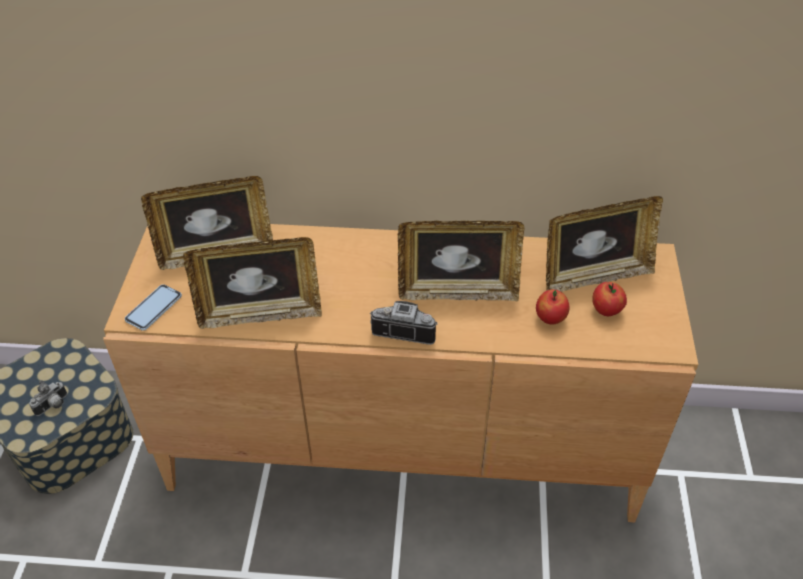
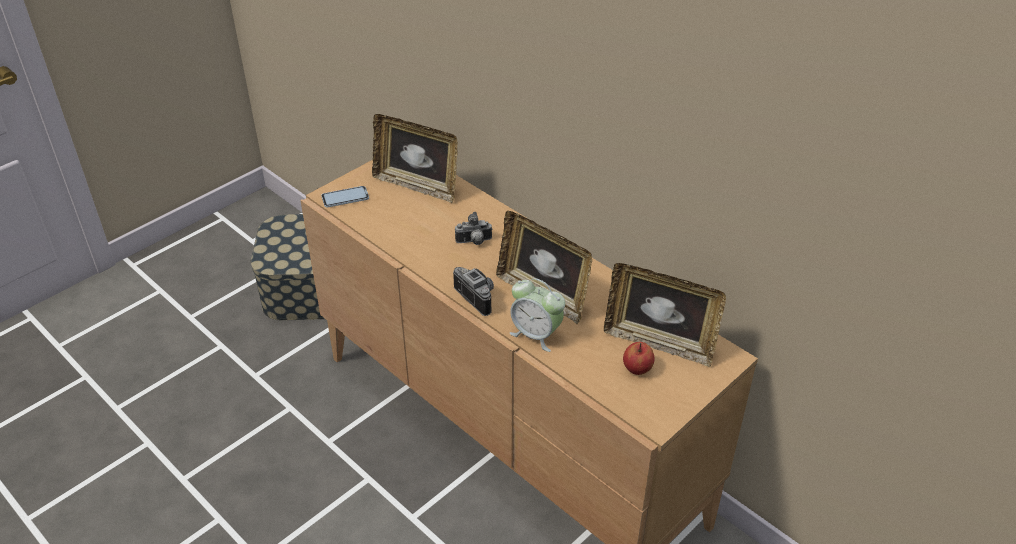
camera: 40 degrees right, 5 degrees down
camera [29,380,67,416] -> camera moved to [455,212,492,245]
picture frame [183,237,322,329] -> none
apple [536,289,569,325] -> none
none -> alarm clock [510,278,565,352]

